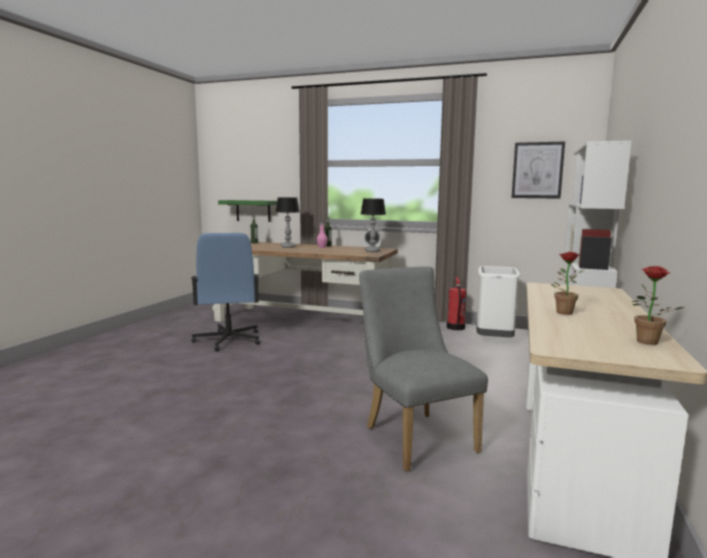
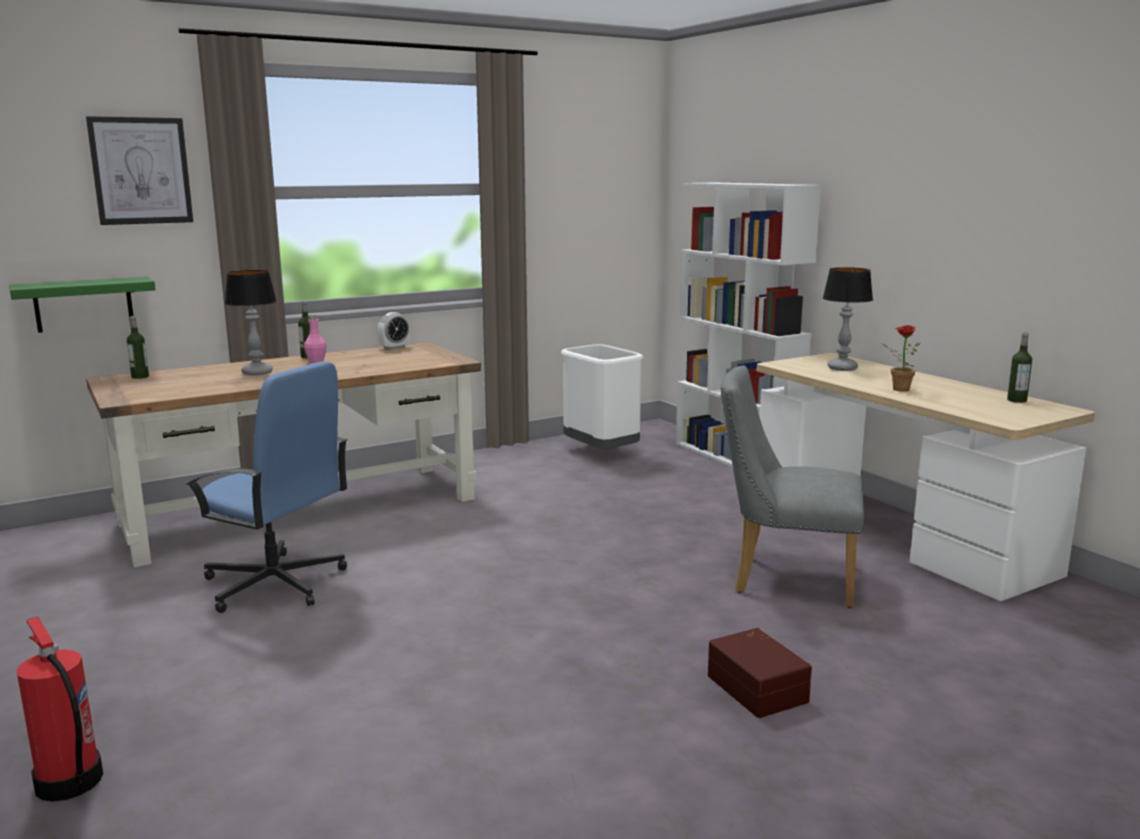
camera: 50 degrees left, 5 degrees up
table lamp [361,198,386,252] -> table lamp moved to [823,267,873,371]
fire extinguisher [447,277,466,330] -> fire extinguisher moved to [16,616,103,802]
picture [512,141,565,199] -> picture moved to [86,116,193,225]
potted plant [632,266,684,345] -> bottle [1007,332,1032,403]
none -> brown storage box [708,628,812,718]

